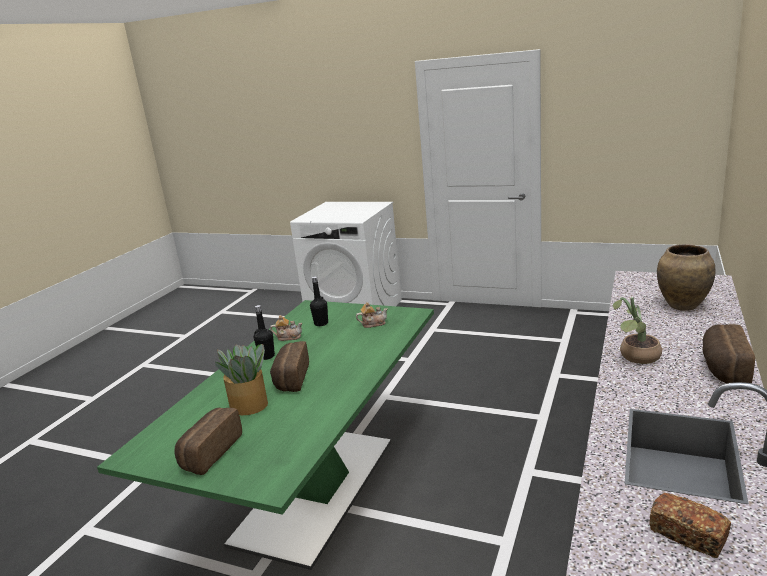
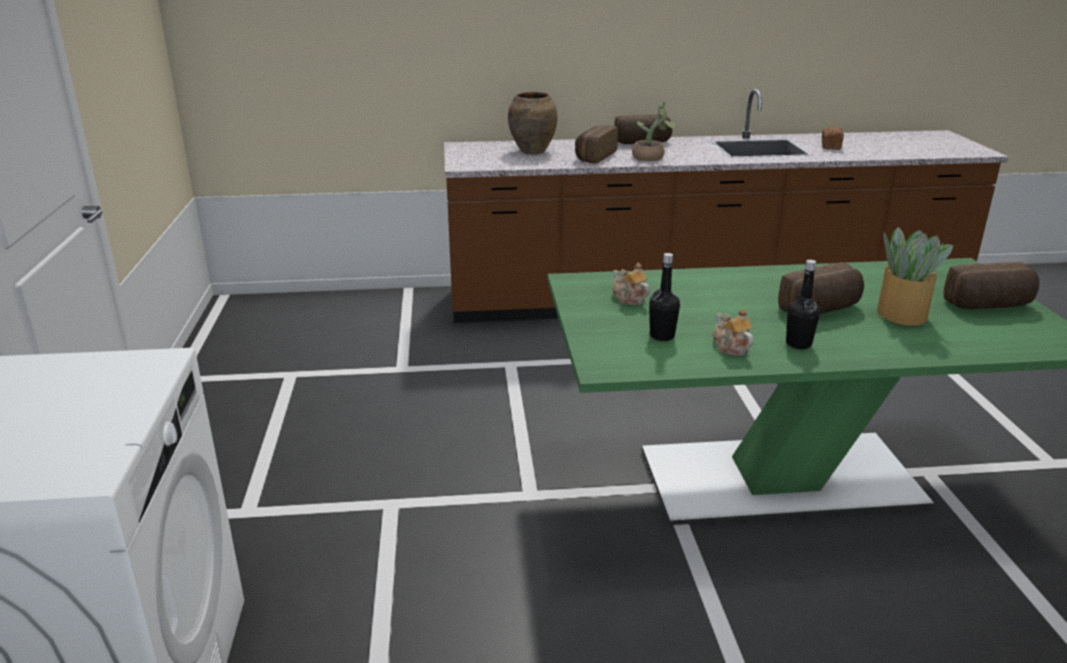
camera: 120 degrees left, 5 degrees up
none -> bread [575,125,618,163]

